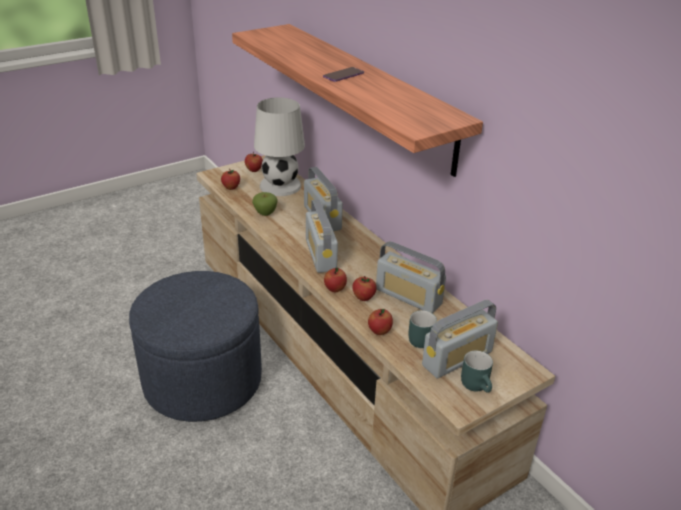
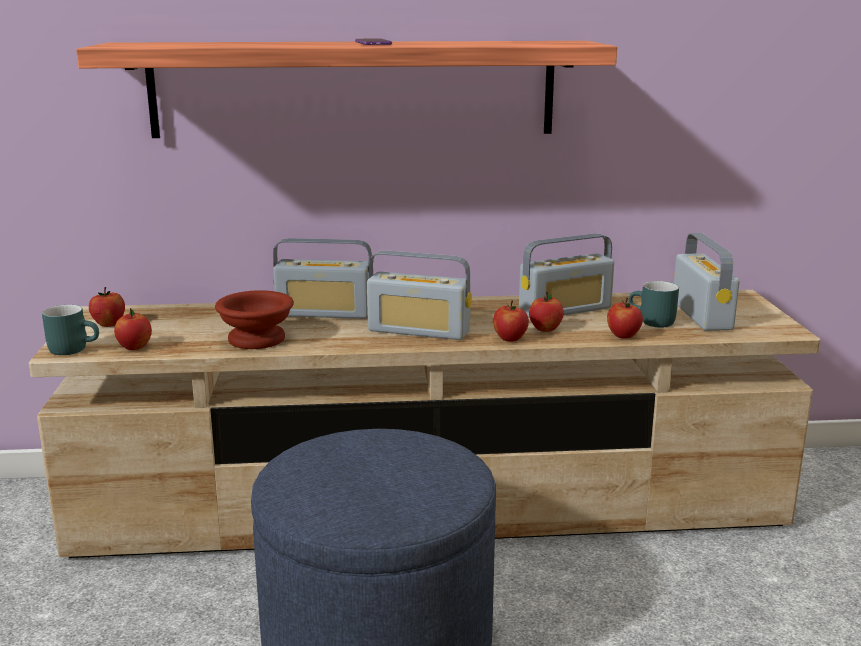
camera: 60 degrees left, 15 degrees down
apple [252,192,278,216] -> brown bowl [215,290,294,349]
white table lamp [254,97,305,196] -> none
turquoise mug [461,350,493,393] -> turquoise mug moved to [42,305,99,355]

